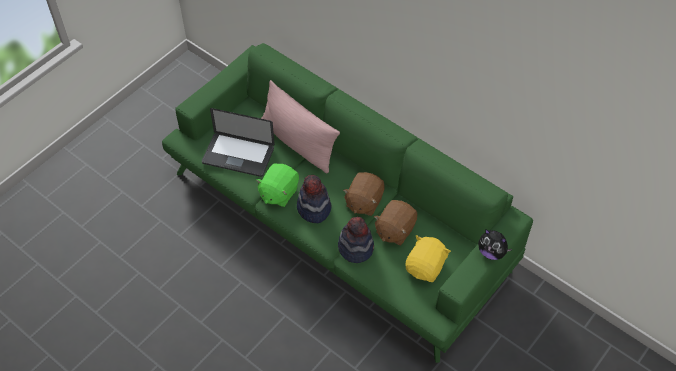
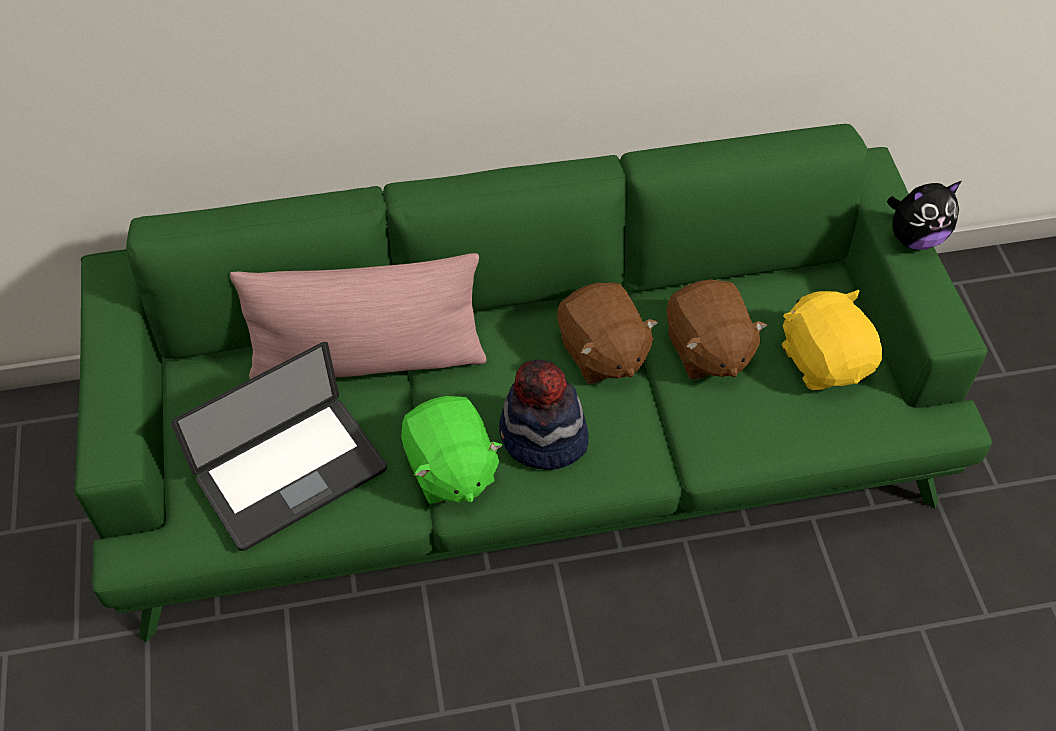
camera: 50 degrees left, 0 degrees up
hat [338,217,374,263] -> none

